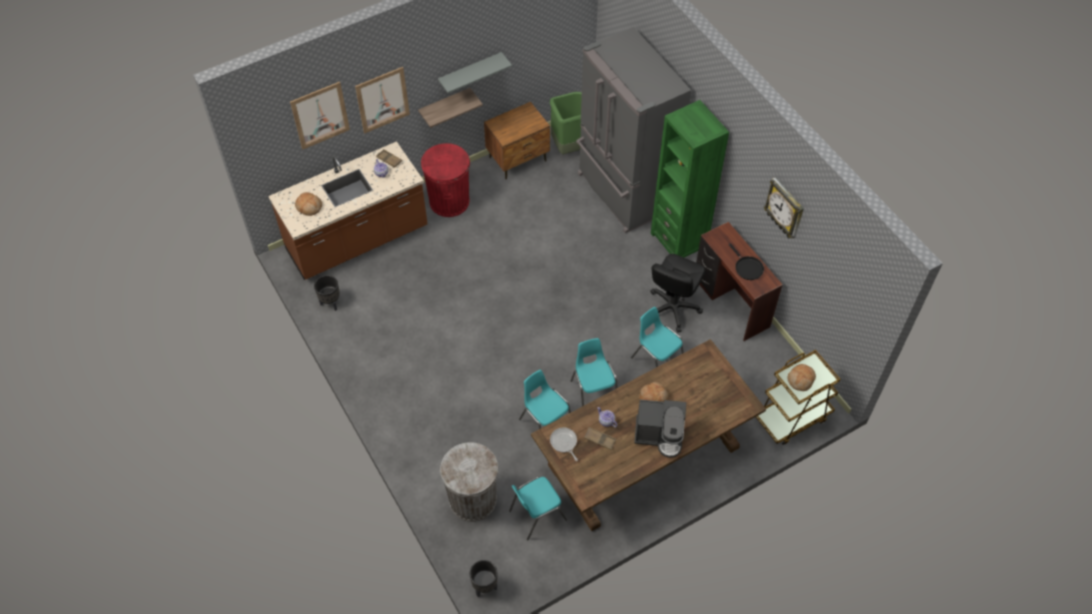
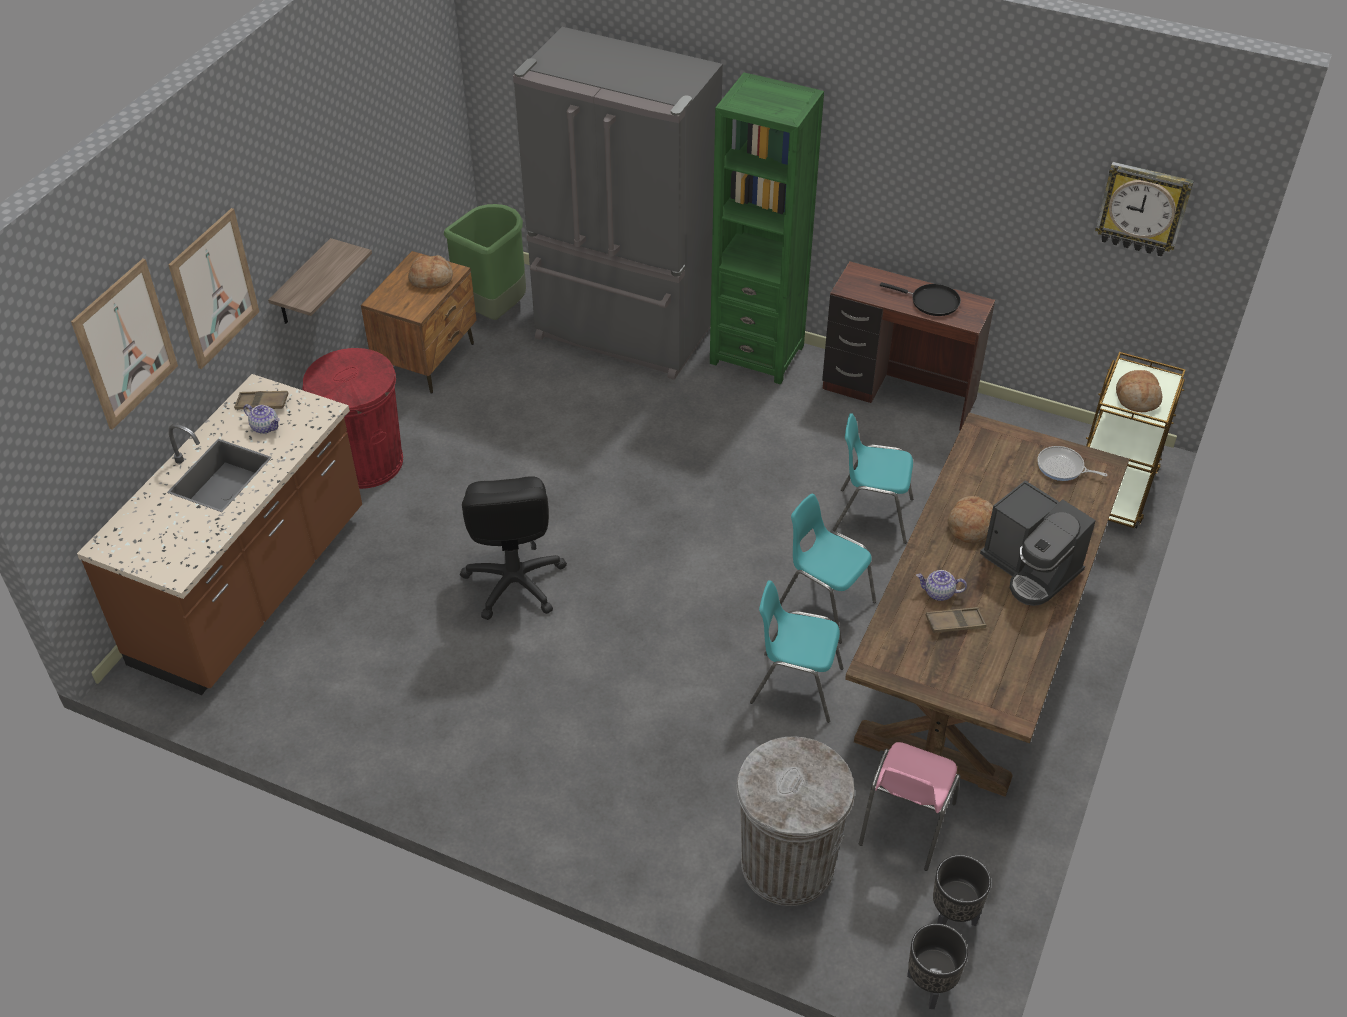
camera: 35 degrees left, 10 degrees down
bread [295,192,322,216] -> bread moved to [408,255,453,289]
black planter [314,275,340,311] -> black planter moved to [933,855,991,926]
grey shelf [438,52,512,93] -> none
turquoise chair [509,477,567,541] -> pink chair [859,742,960,871]
frying pan [550,428,578,461] -> frying pan moved to [1037,446,1108,481]
coffee machine [634,400,686,458] -> coffee machine turned 75 degrees clockwise [980,480,1096,606]
black office chair [650,254,705,332] -> black office chair moved to [460,476,567,620]
wall clock [764,177,804,239] -> wall clock moved to [1095,162,1194,257]

